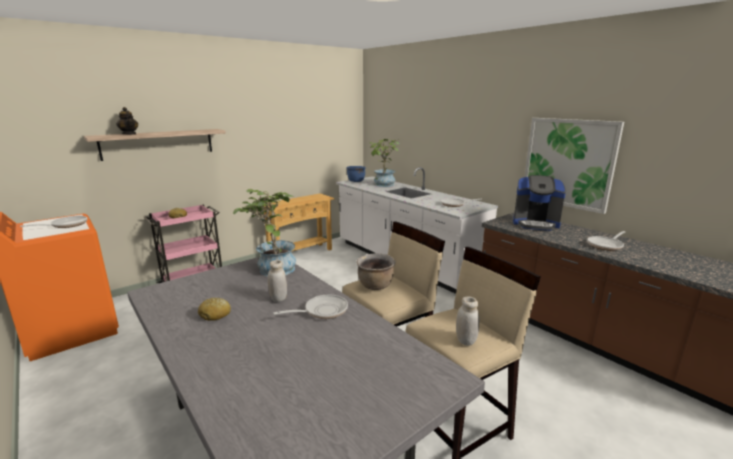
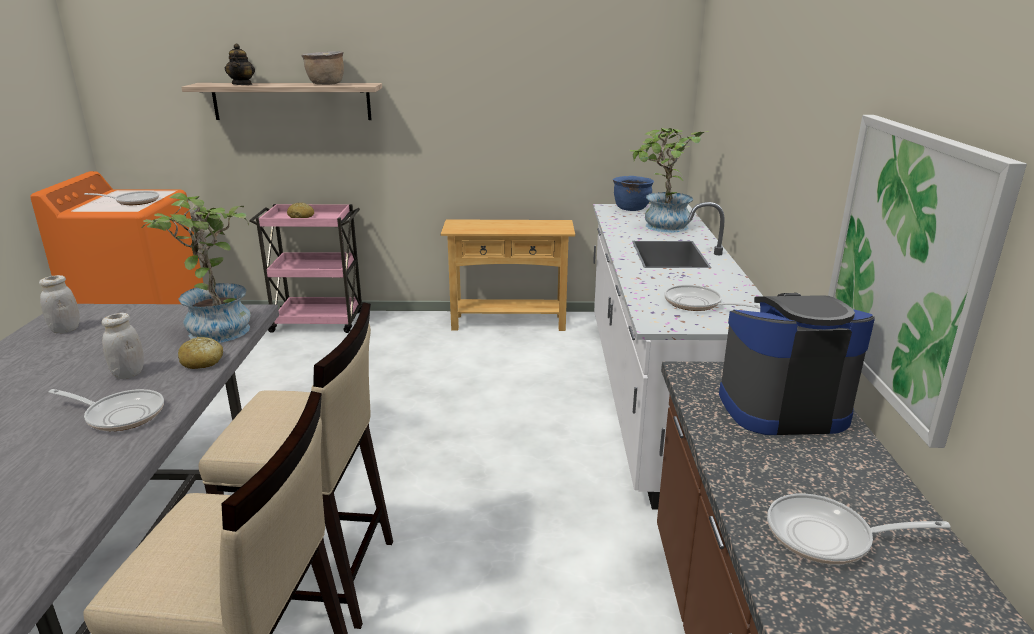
camera: 40 degrees right, 5 degrees up
bread [198,298,231,321] -> bread moved to [178,337,223,369]
brown cooking pot [357,253,396,290] -> brown cooking pot moved to [301,51,344,85]
white jar [456,297,479,346] -> white jar moved to [39,275,80,334]
coffee machine [513,175,566,231] -> coffee machine turned 120 degrees clockwise [719,293,875,435]

